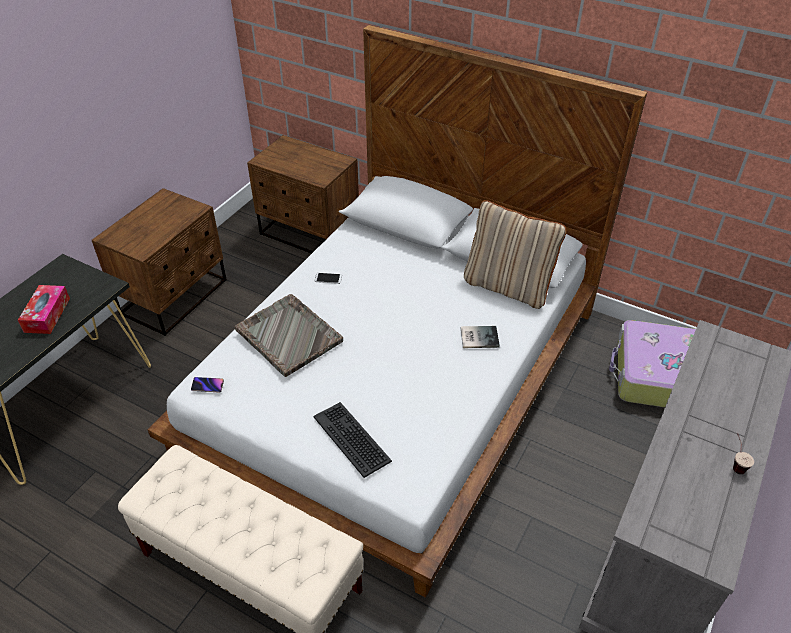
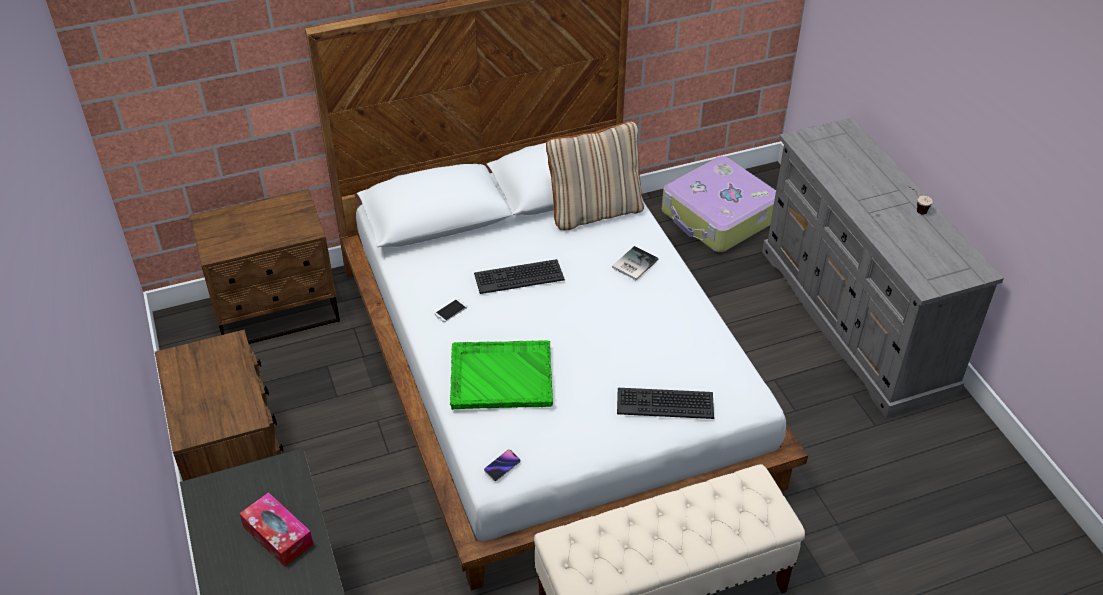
camera: 50 degrees left, 0 degrees up
grey tray [235,294,343,377] -> green tray [450,340,553,410]
none -> keyboard [474,259,565,294]

